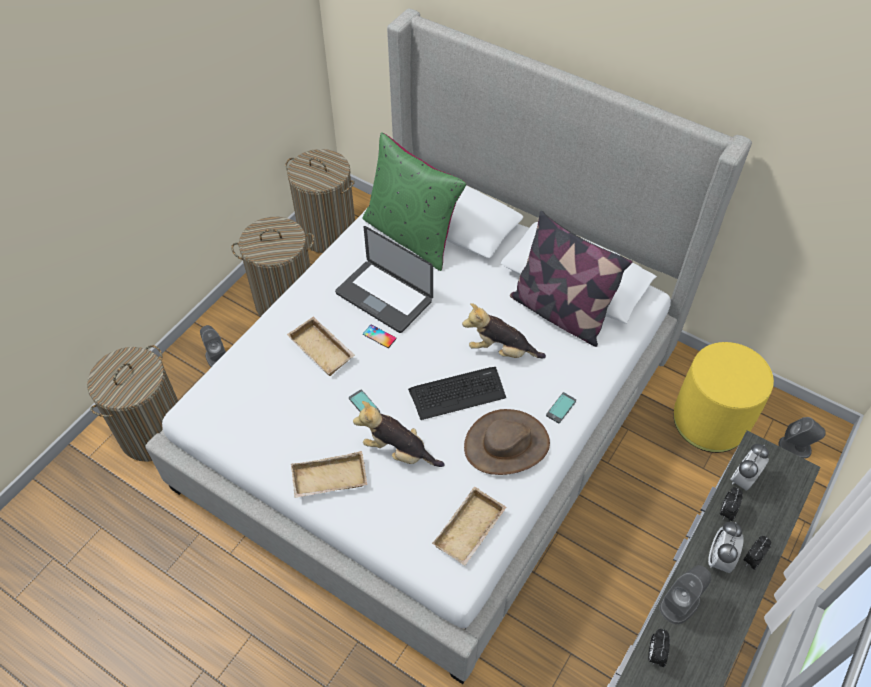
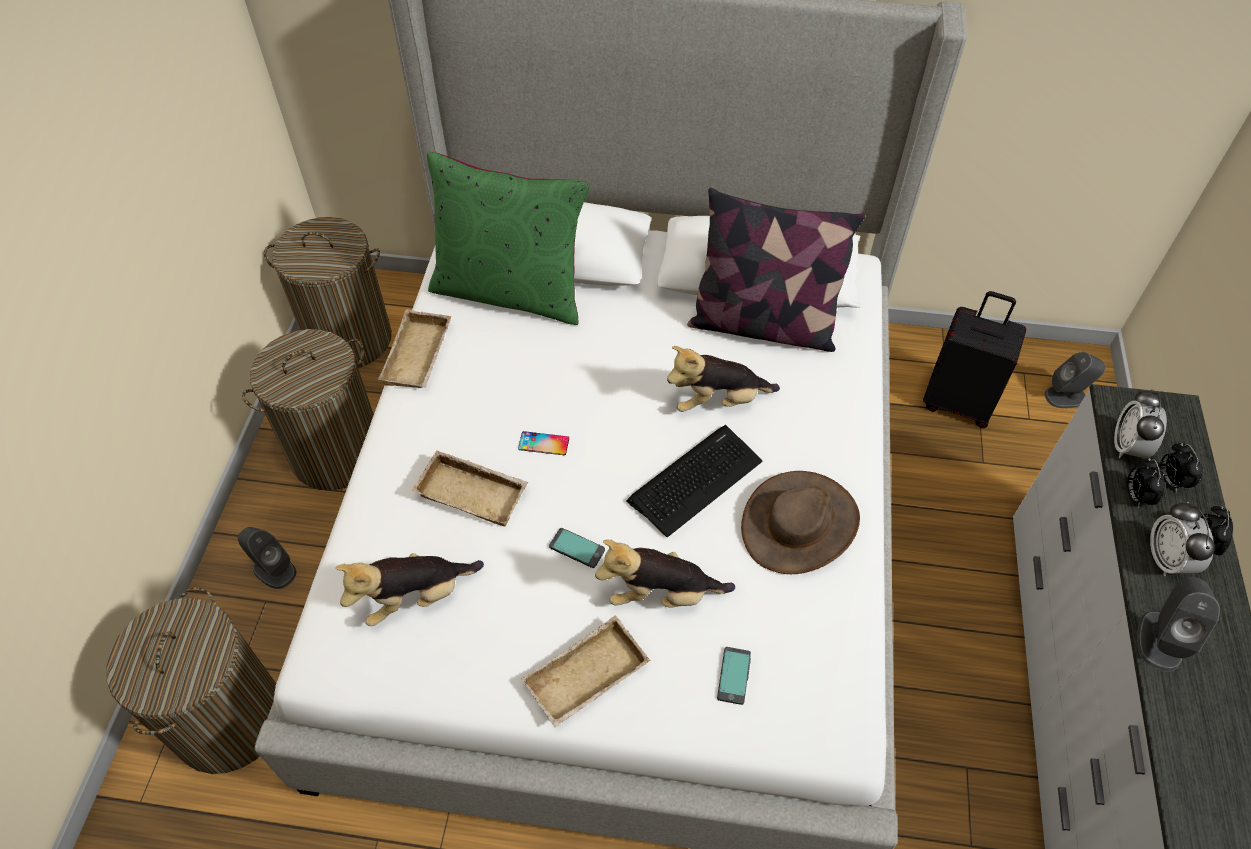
camera: 25 degrees left, 0 degrees up
laptop [335,226,433,333] -> none
beige tray [432,487,506,566] -> beige tray moved to [378,309,451,388]
phone [546,392,576,423] -> phone moved to [717,647,751,705]
alarm clock [648,629,670,667] -> alarm clock moved to [1160,443,1203,492]
yellow ottoman [674,342,774,453] -> black suitcase [923,291,1026,428]
none -> plush toy [335,553,484,626]

